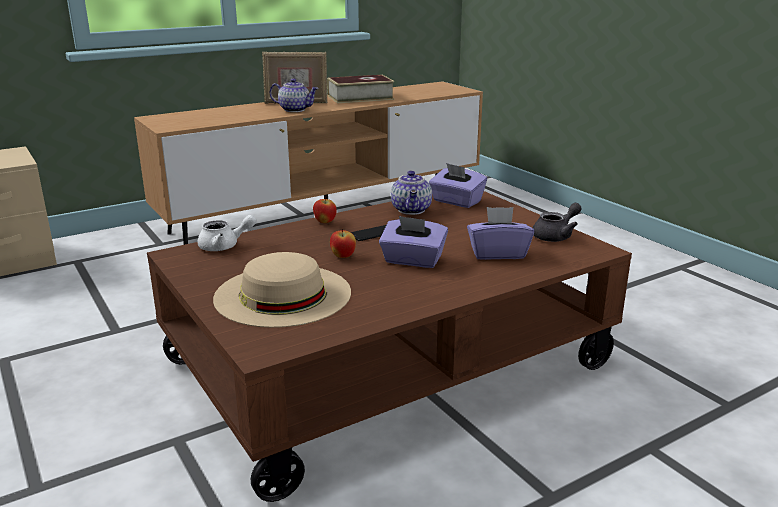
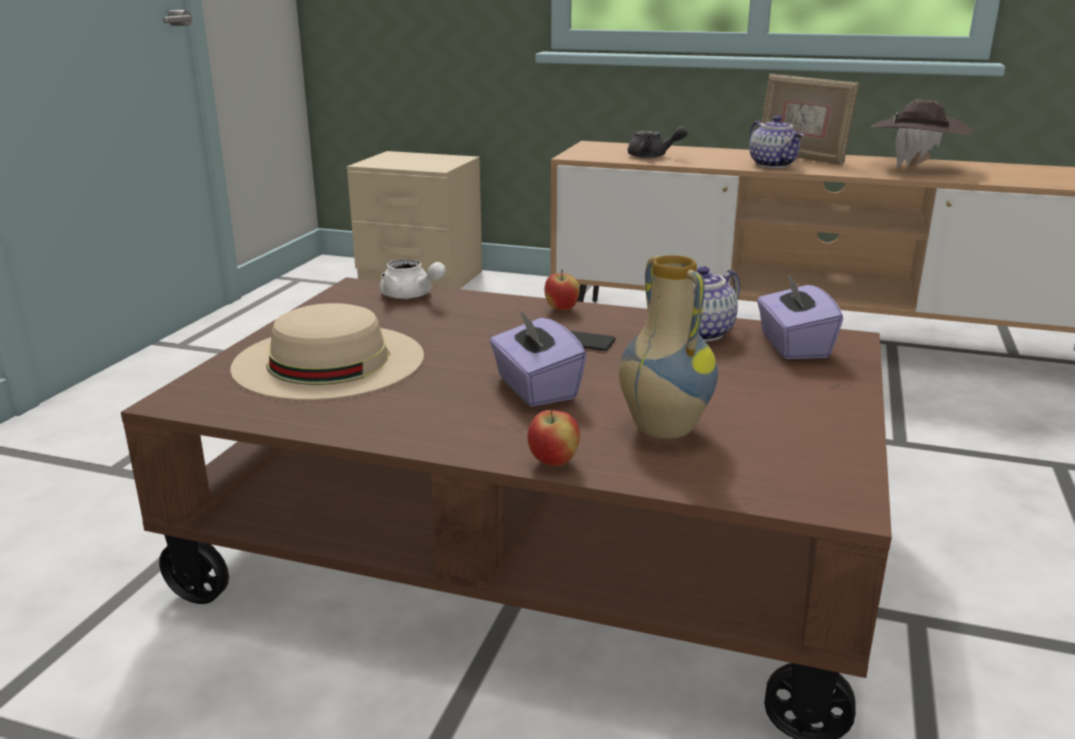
camera: 50 degrees right, 0 degrees up
book [327,75,394,103] -> brown hat [870,100,973,167]
apple [330,228,356,258] -> apple moved to [527,408,580,466]
purple tissue box [467,207,534,260] -> vase [619,255,718,439]
grey teapot [533,203,582,242] -> grey teapot moved to [628,126,688,158]

